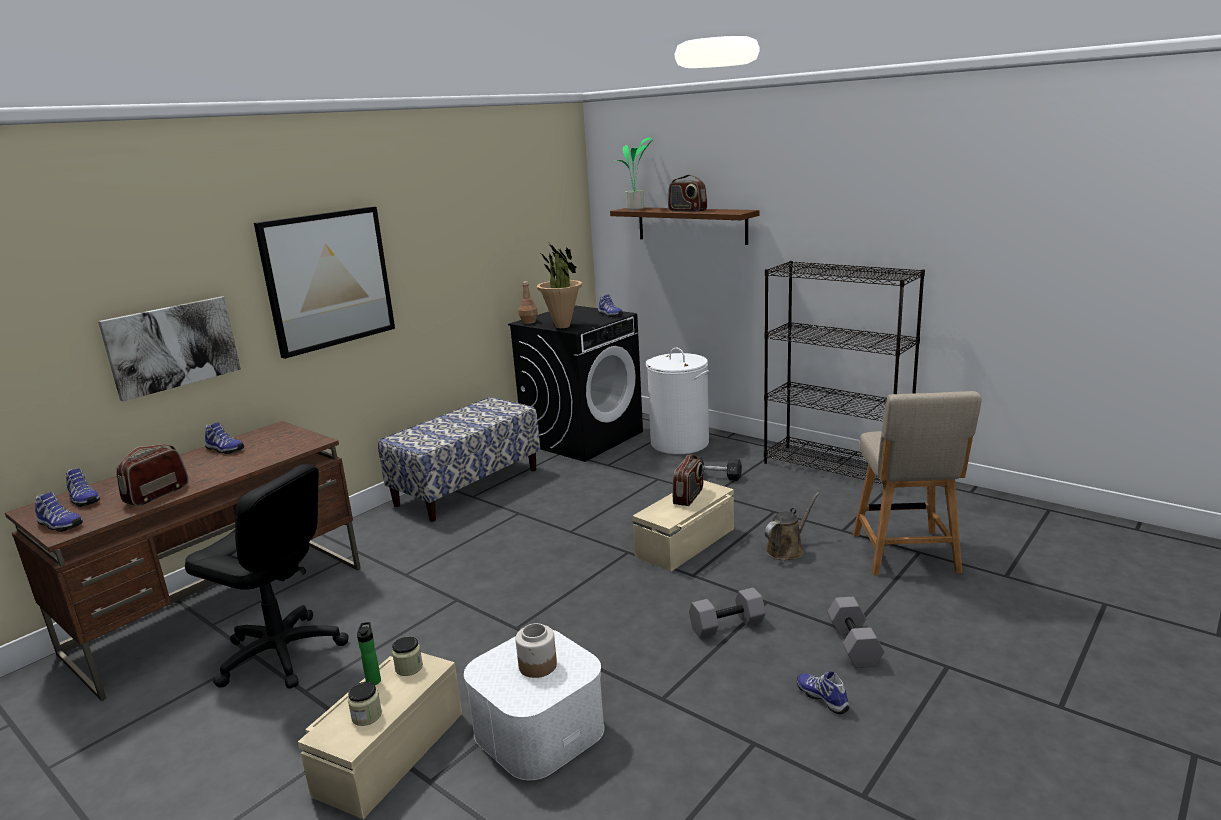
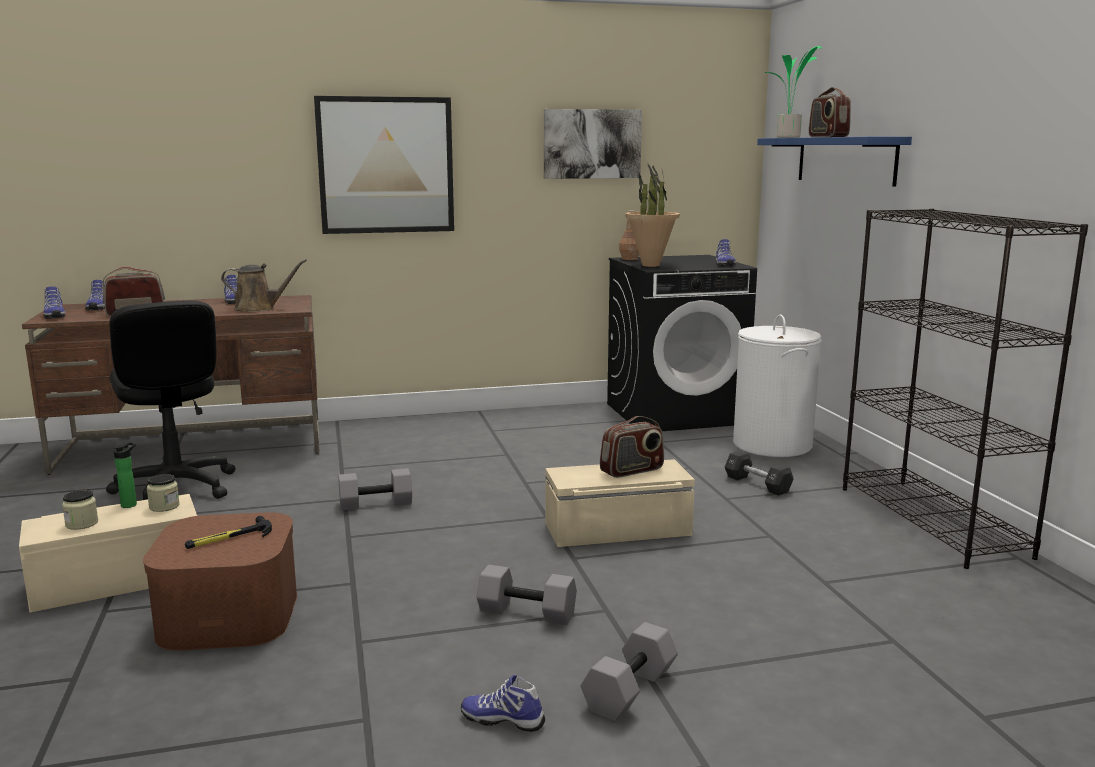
camera: 35 degrees right, 5 degrees down
picture [98,296,241,401] -> picture moved to [544,109,642,179]
bench [378,397,540,522] -> none
white storage box [464,630,604,780] -> brown storage box [143,512,297,650]
jar [515,623,557,678] -> hammer [185,516,272,549]
brown shelf [610,207,759,245] -> blue shelf [757,137,912,187]
brown watering can [765,492,820,560] -> brown watering can moved to [221,259,307,312]
shoe [797,671,849,714] -> shoe turned 75 degrees counterclockwise [461,675,545,732]
beige chair [853,391,982,576] -> none
none -> grey dumbbell [338,468,412,511]

